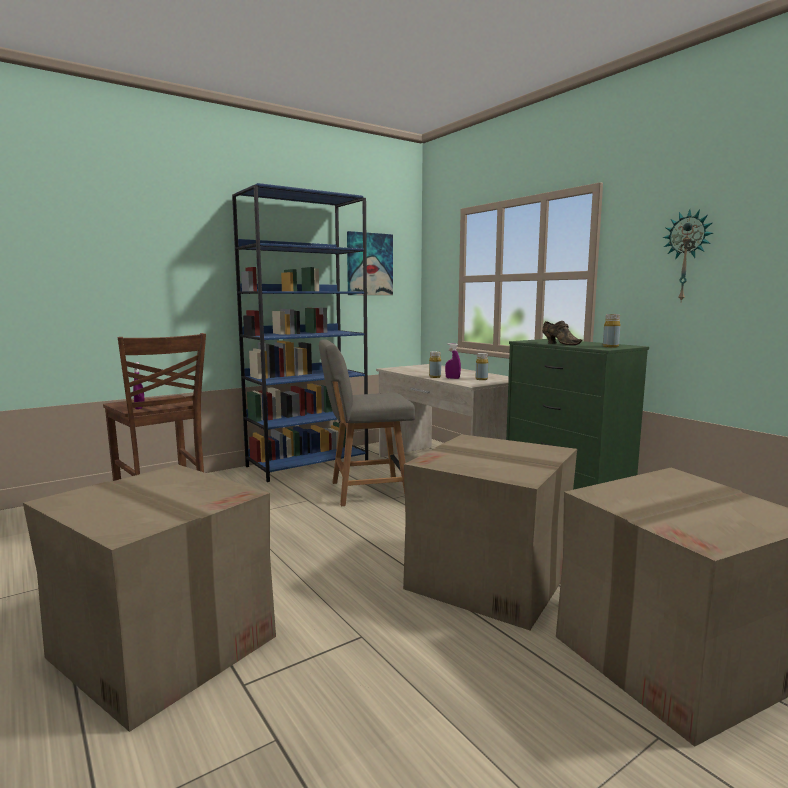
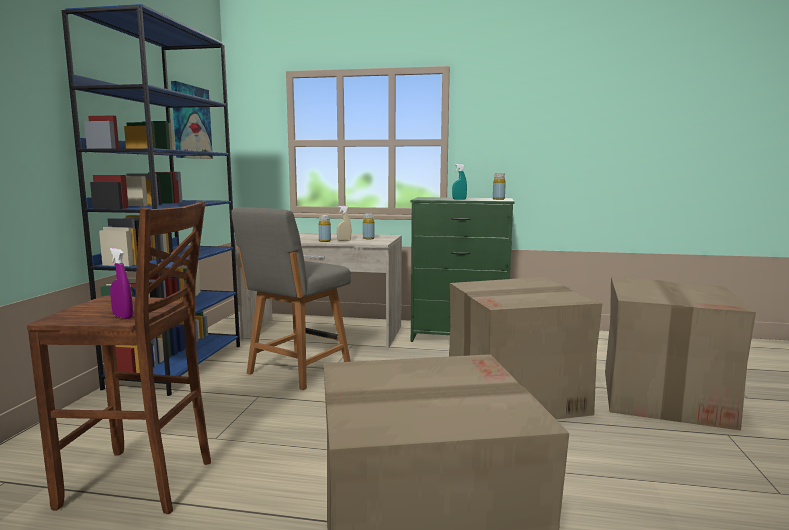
camera: 45 degrees left, 0 degrees up
purple spray bottle [445,343,461,379] -> beige spray bottle [337,206,351,241]
brown shoe [542,321,582,345] -> turquoise spray bottle [452,164,467,200]
wall clock [663,209,713,301] -> none

